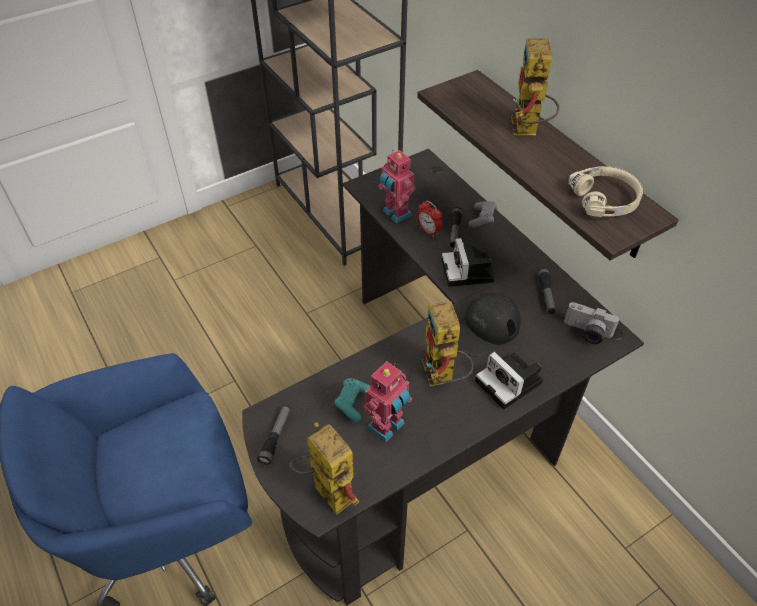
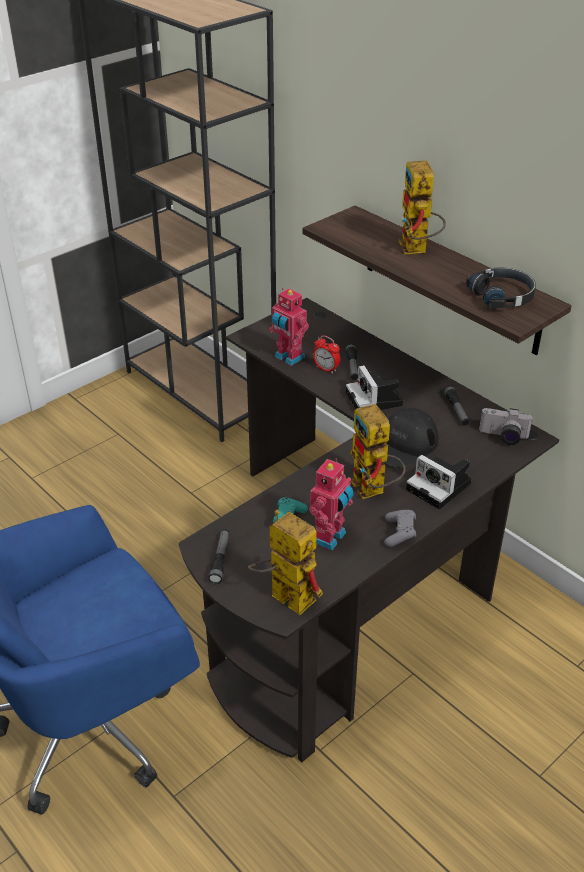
camera: 10 degrees left, 10 degrees down
grey game controller [469,201,497,228] -> grey game controller moved to [384,510,416,547]
beige headphones [568,166,643,217] -> black headphones [466,268,536,308]

